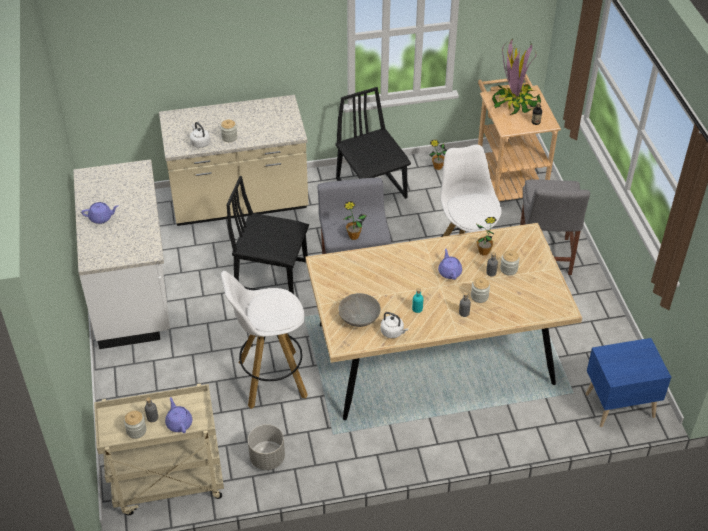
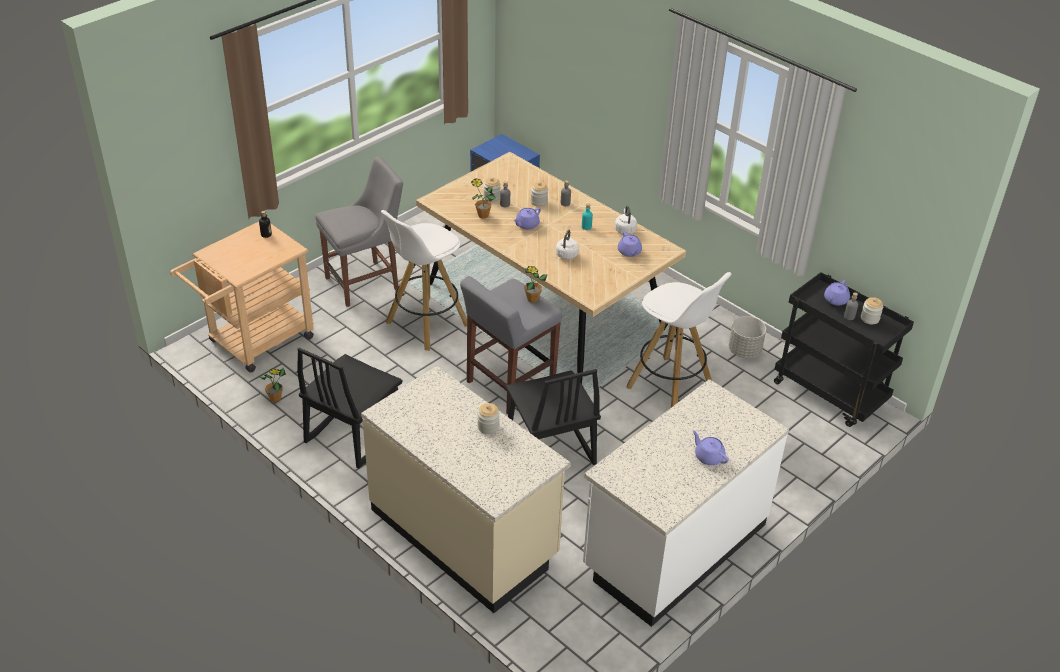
camera: 125 degrees left, 5 degrees down
beige cart [94,384,224,515] -> black cart [774,272,914,427]
white kettle [190,122,210,148] -> white kettle moved to [556,230,579,260]
grey bowl [338,293,381,327] -> purple teapot [618,232,642,257]
potted plant [492,37,541,115] -> none

